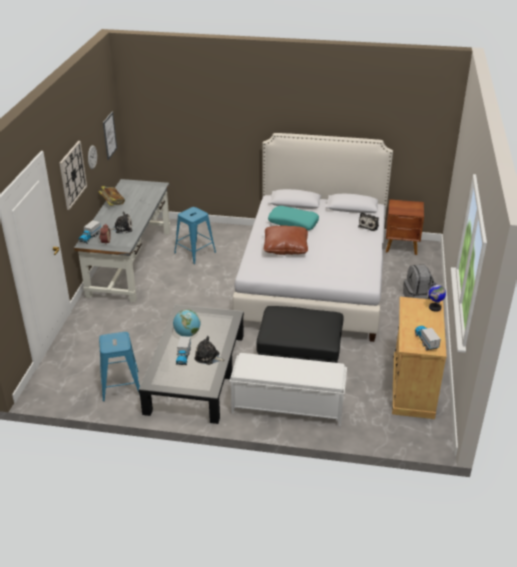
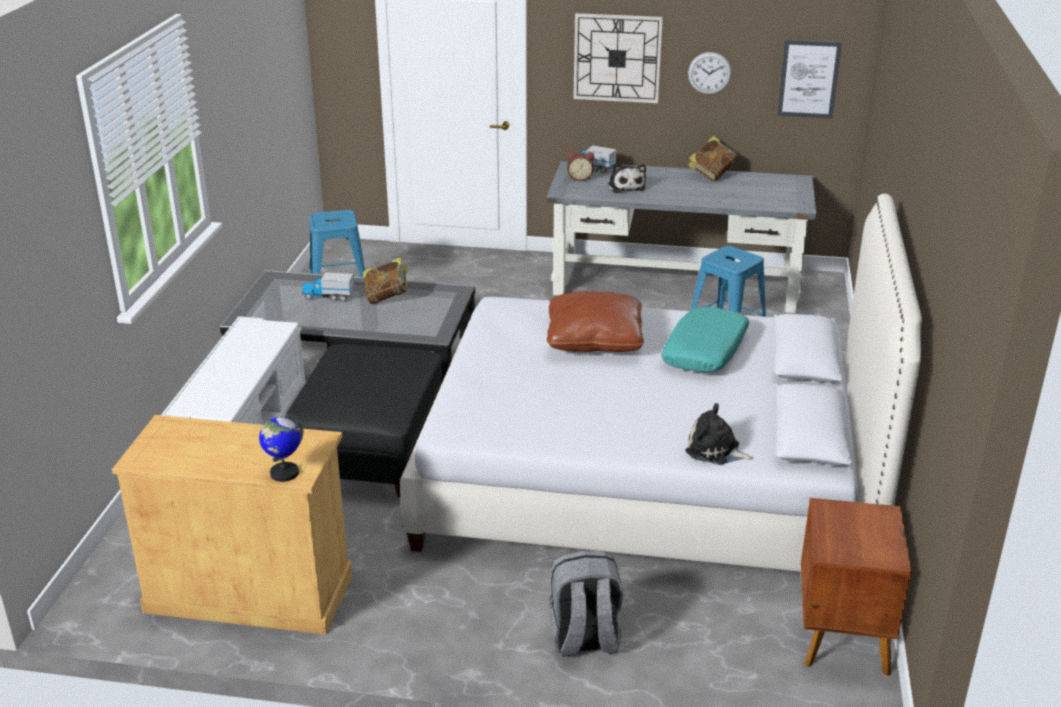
camera: 90 degrees right, 5 degrees down
globe [173,309,200,337] -> book [363,257,410,304]
plush toy [194,336,225,365] -> none
toy truck [415,326,441,350] -> none

